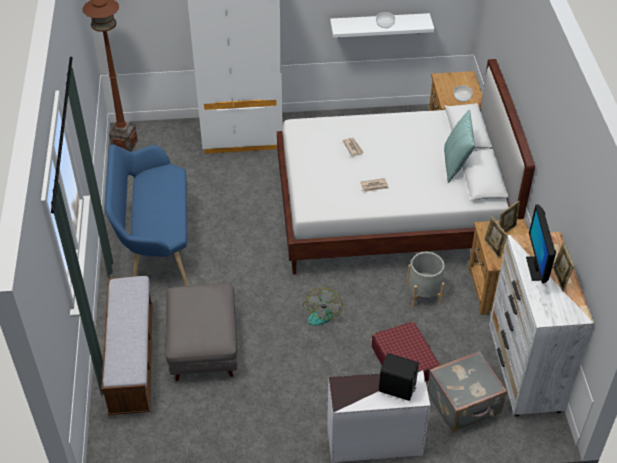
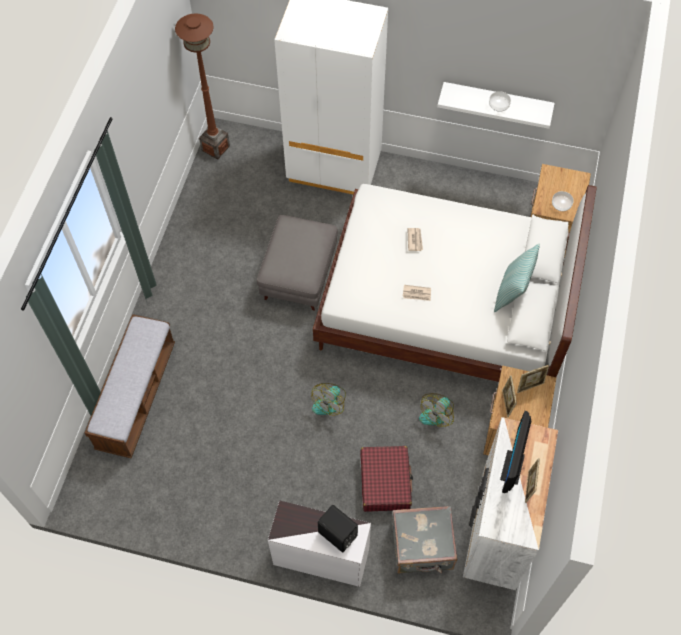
camera: 20 degrees right, 15 degrees up
blue bench [105,144,189,286] -> none
grey ottoman [166,283,237,381] -> grey ottoman moved to [257,215,338,311]
grey planter [406,252,445,307] -> fan [419,393,454,427]

